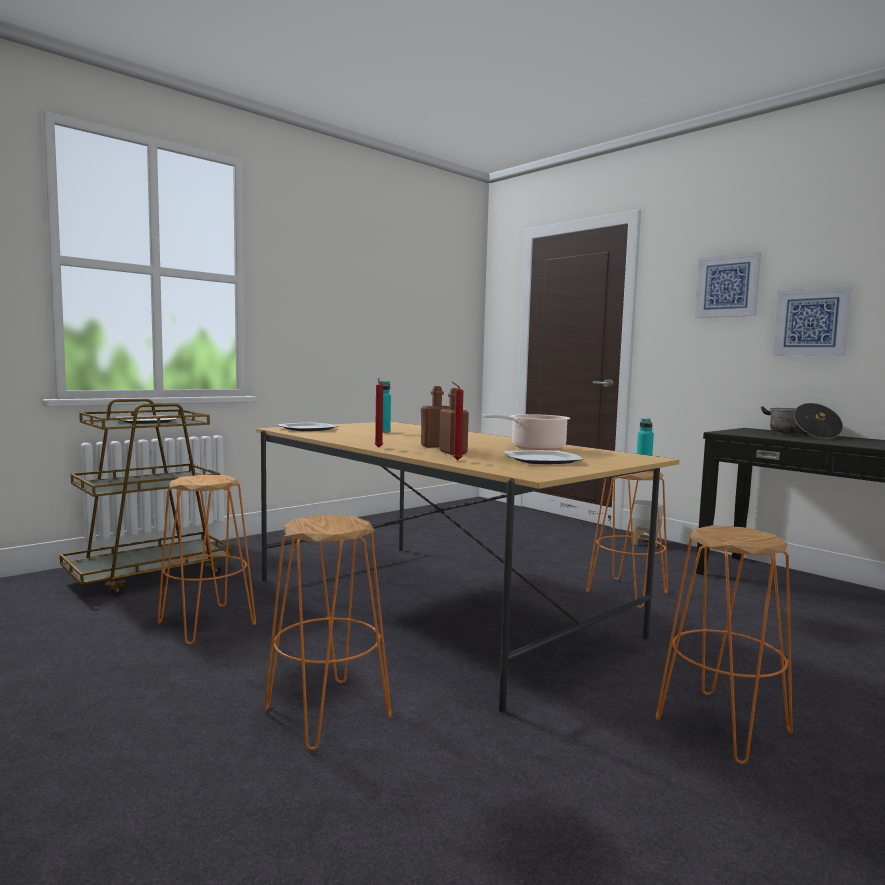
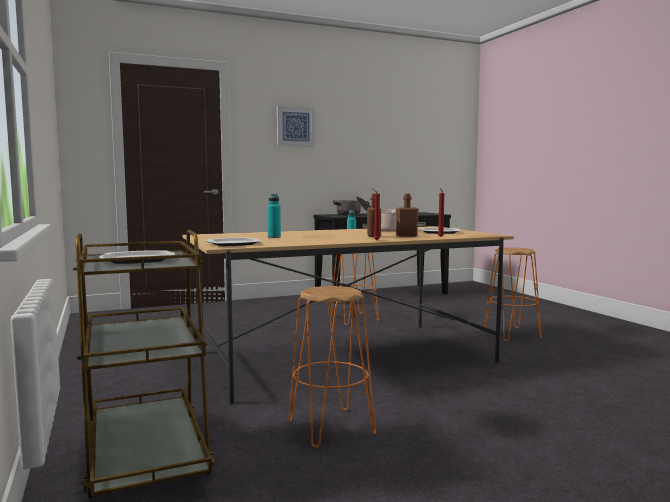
camera: 70 degrees left, 0 degrees up
orange stool [264,515,391,750] -> none
grey planter [632,500,663,547] -> none
picture [773,286,852,356] -> none

